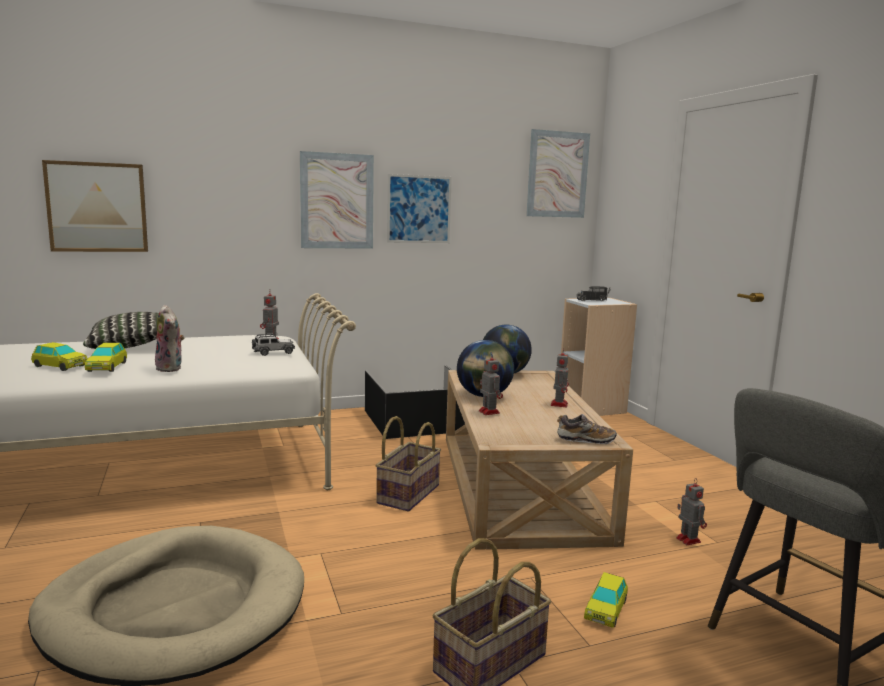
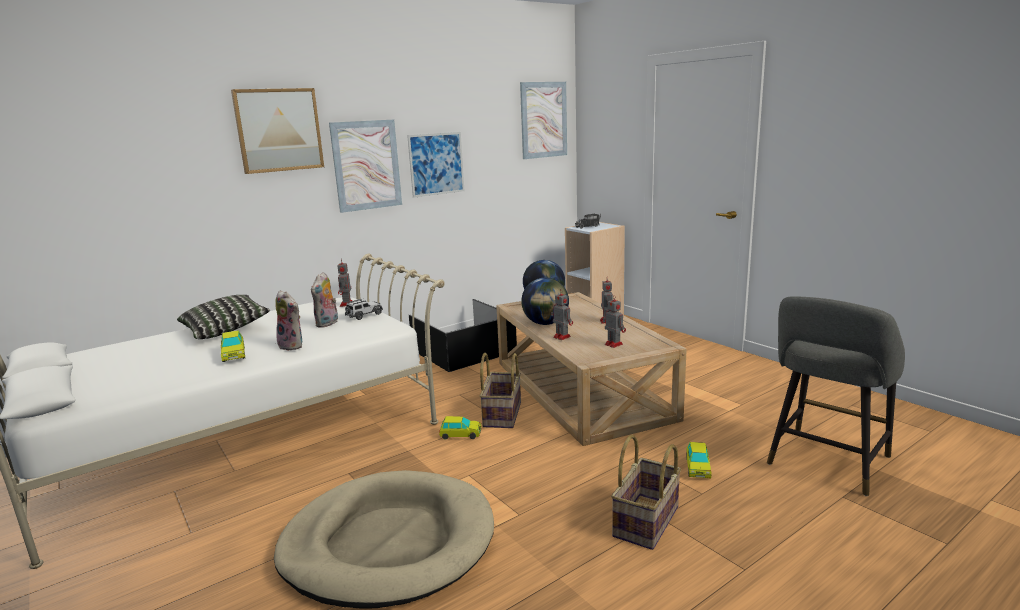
camera: 15 degrees left, 5 degrees up
toy car [31,342,88,371] -> toy car moved to [439,416,481,439]
picture [42,160,148,252] -> picture moved to [231,88,324,174]
shoe [557,414,617,444] -> none
toy robot [676,478,707,545] -> toy robot moved to [603,295,626,348]
none -> plush toy [311,272,338,328]

